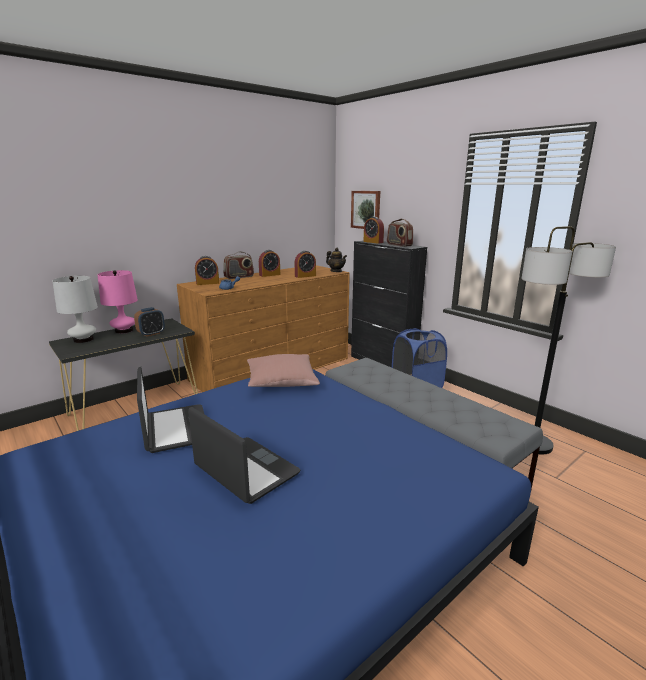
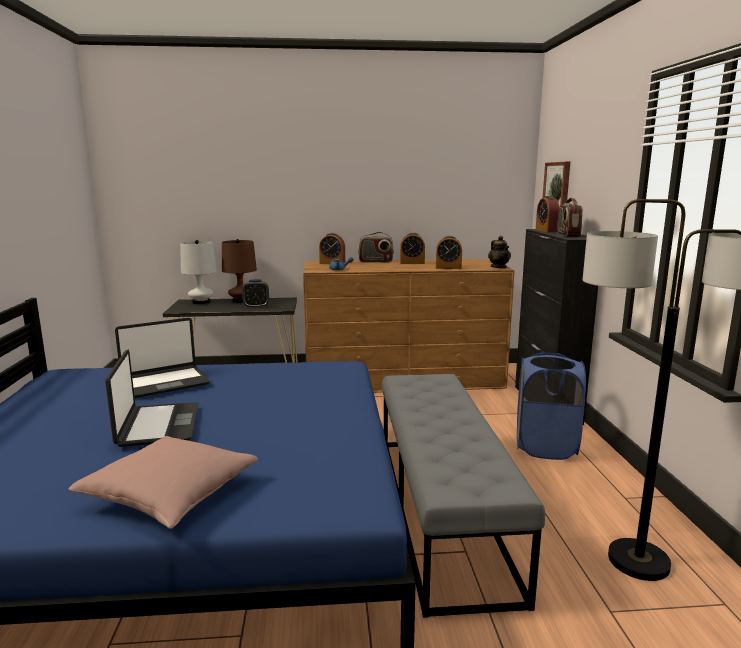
camera: 35 degrees right, 5 degrees down
pink table lamp [98,270,138,334] -> brown table lamp [222,239,257,303]
laptop [137,366,205,453] -> laptop turned 45 degrees clockwise [115,318,210,398]
pink pillow [247,354,320,387] -> pink pillow moved to [68,436,258,529]

